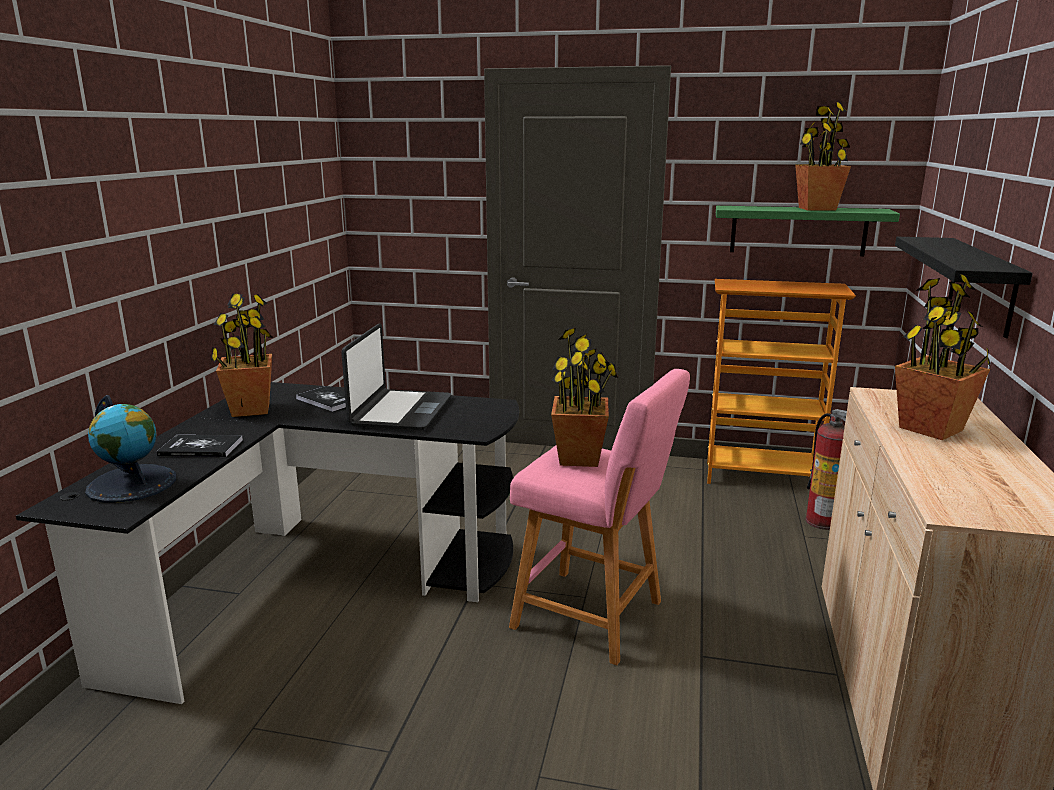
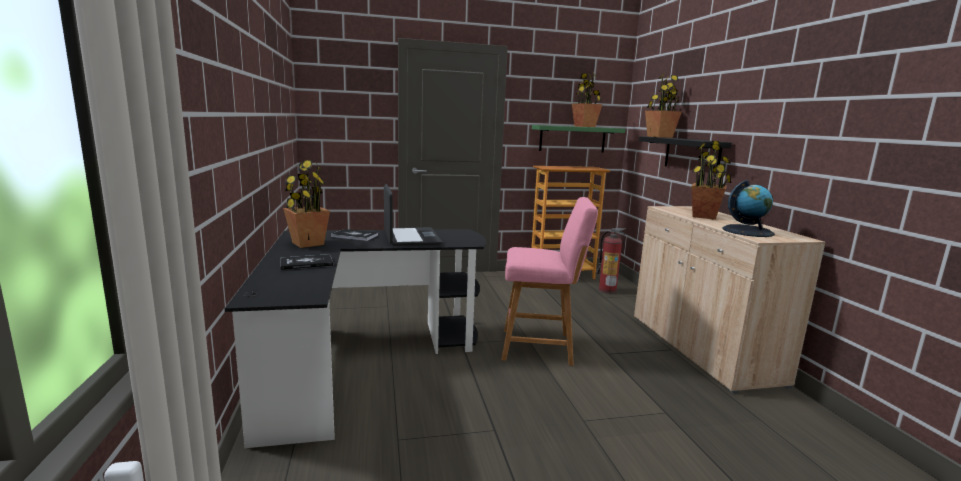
camera: 25 degrees left, 5 degrees down
globe [85,395,176,503] -> globe moved to [722,180,775,237]
potted plant [551,328,618,467] -> potted plant moved to [645,73,682,138]

